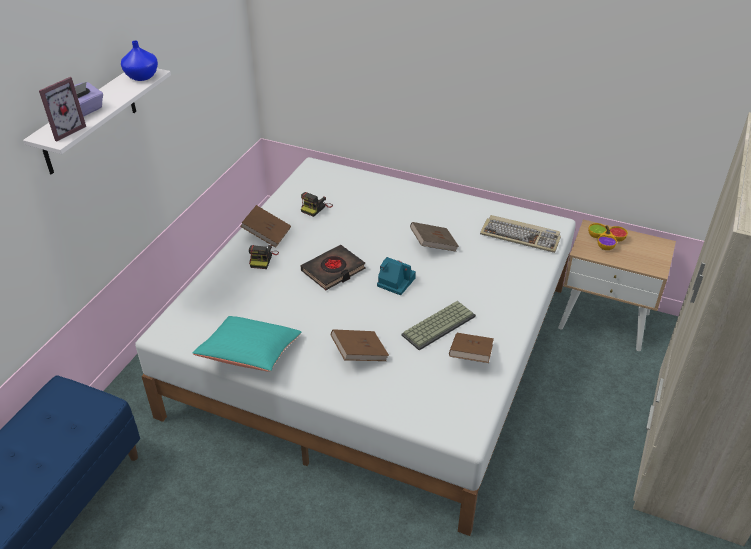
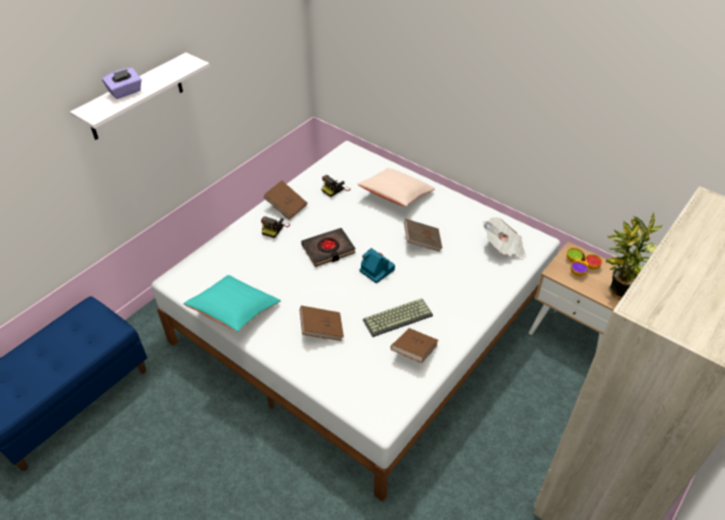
camera: 15 degrees right, 5 degrees up
picture frame [39,77,86,142] -> none
blue vase [121,40,158,81] -> none
keyboard [480,215,561,253] -> newspaper [483,218,526,258]
none -> beige pillow [358,168,435,207]
none -> potted plant [606,212,663,299]

